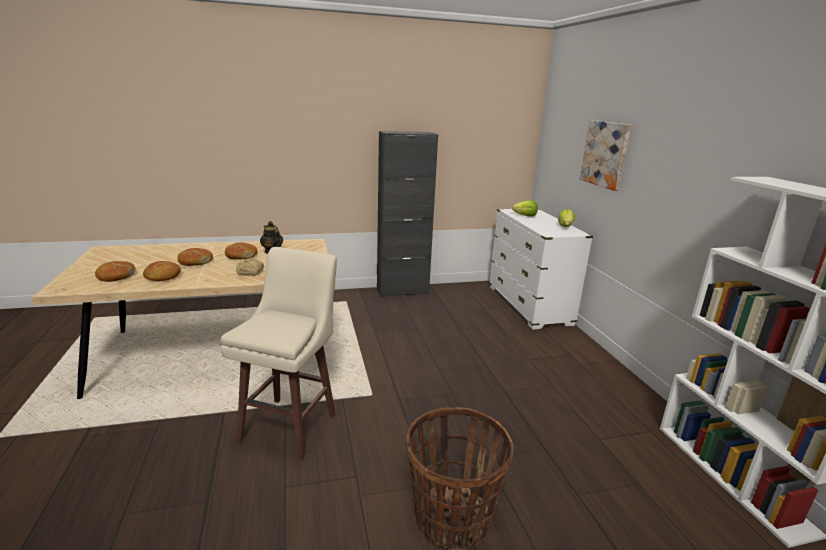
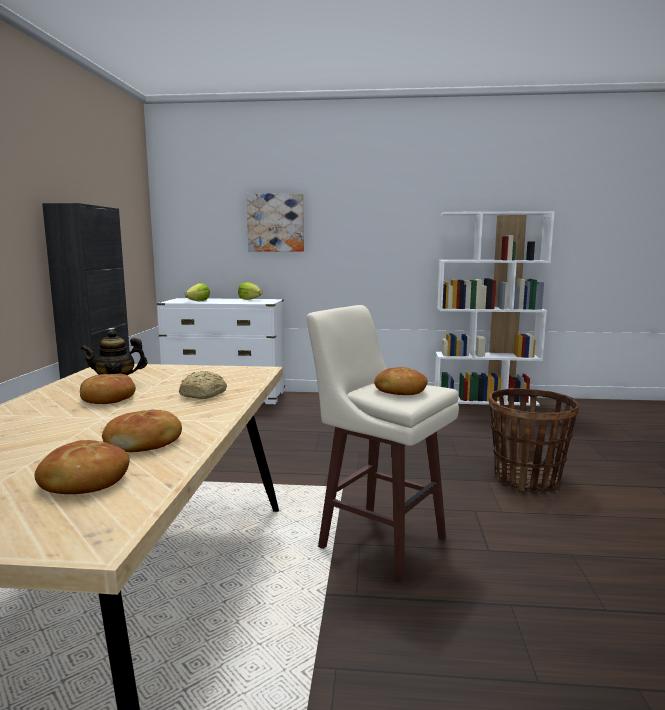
camera: 70 degrees left, 10 degrees down
bread [178,248,213,266] -> bread moved to [374,367,428,395]

